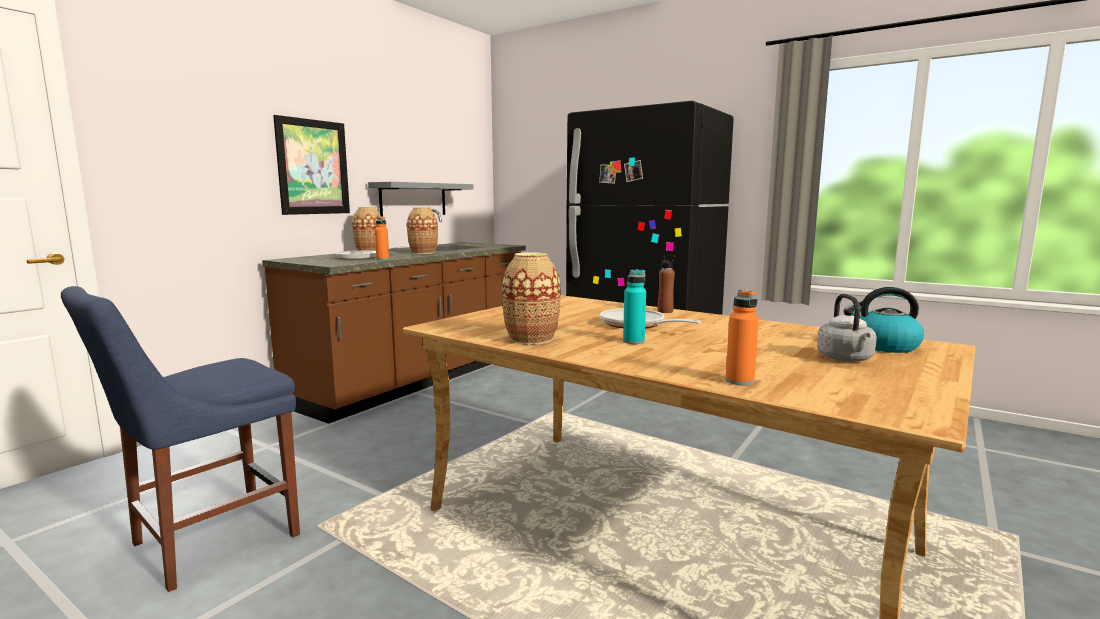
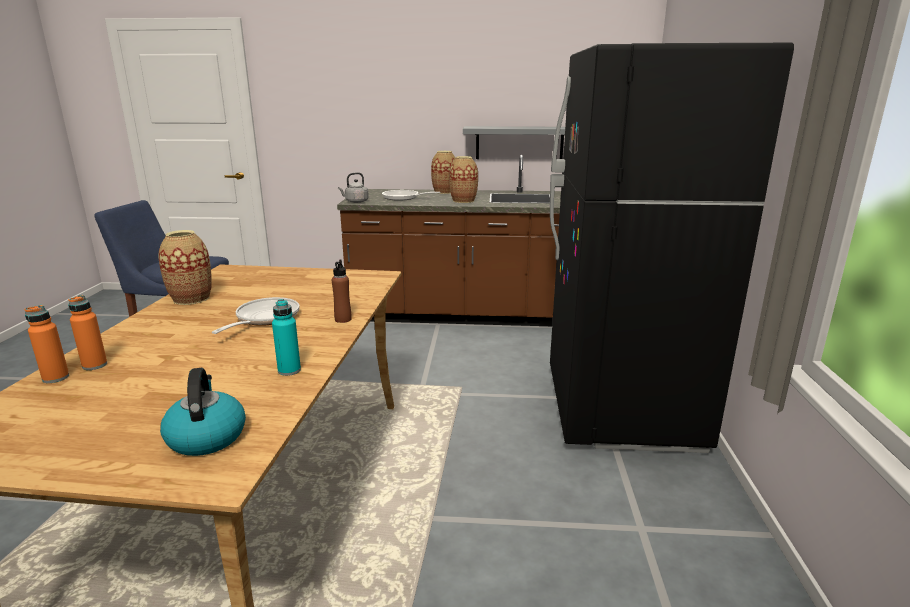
camera: 60 degrees right, 10 degrees up
picture [273,115,350,215] -> none
orange bottle [375,217,389,260] -> orange bottle moved to [68,295,107,370]
turquoise bottle [623,270,646,344] -> turquoise bottle moved to [272,299,301,376]
grey kettle [817,294,877,362] -> grey kettle moved to [338,172,369,203]

